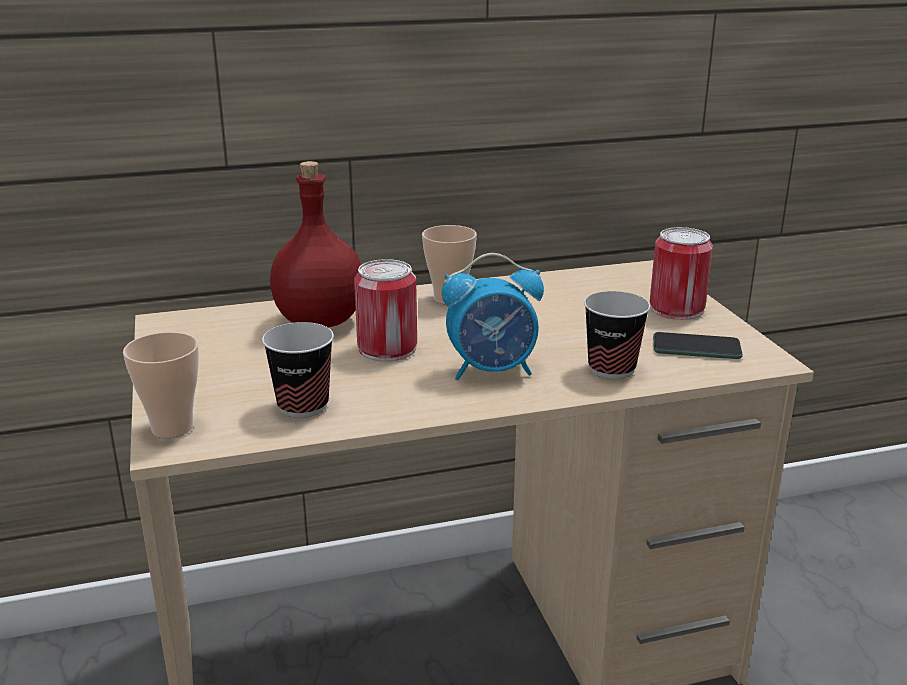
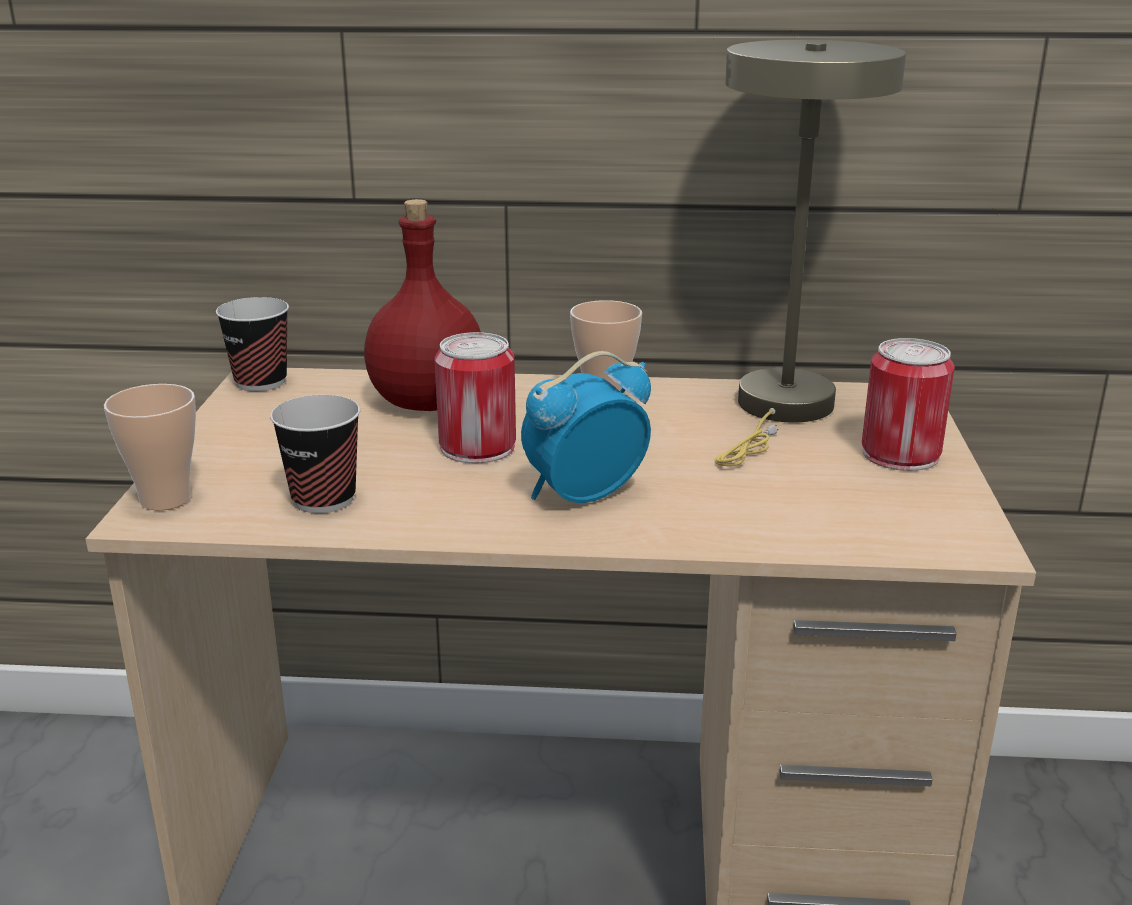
camera: 20 degrees right, 0 degrees up
alarm clock [442,253,544,380] -> alarm clock turned 135 degrees clockwise [521,351,651,503]
cup [584,291,650,379] -> cup moved to [216,297,289,391]
phone [653,332,743,359] -> none
none -> beige table lamp [715,40,906,466]

